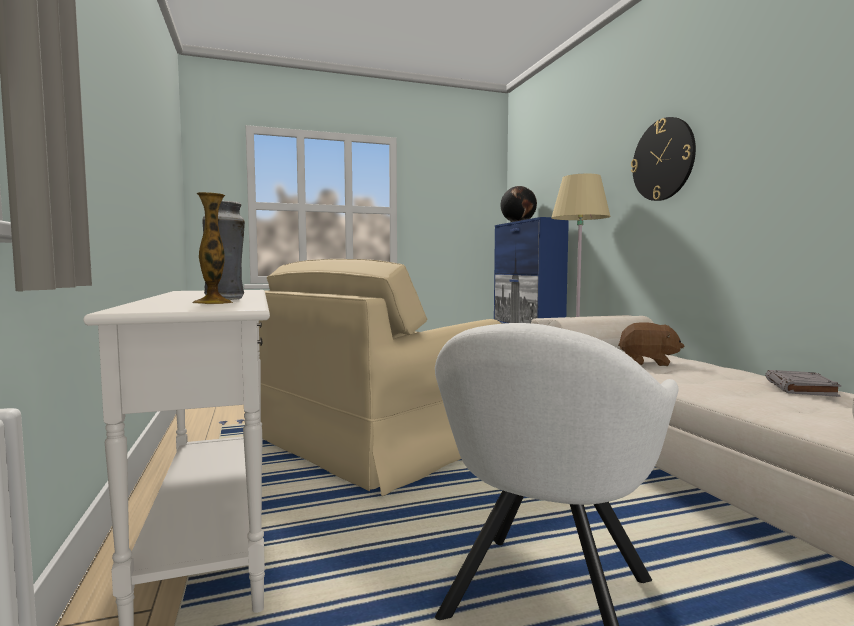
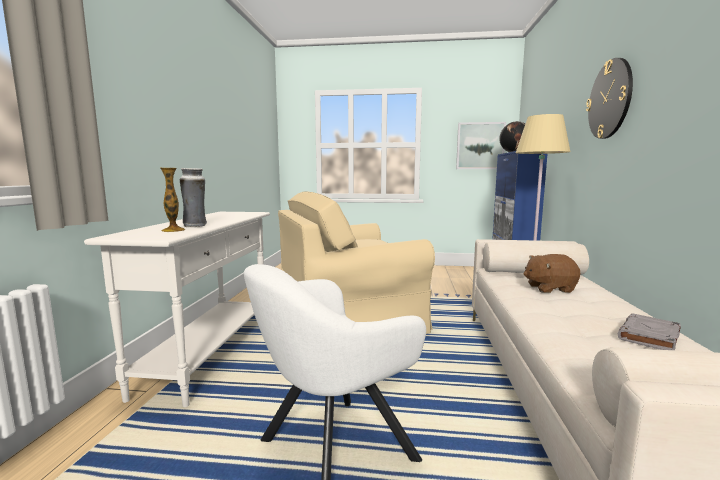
camera: 25 degrees right, 5 degrees up
brown plush toy [618,322,684,366] -> brown plush toy turned 135 degrees clockwise [524,254,580,293]
none -> picture [456,122,506,169]

